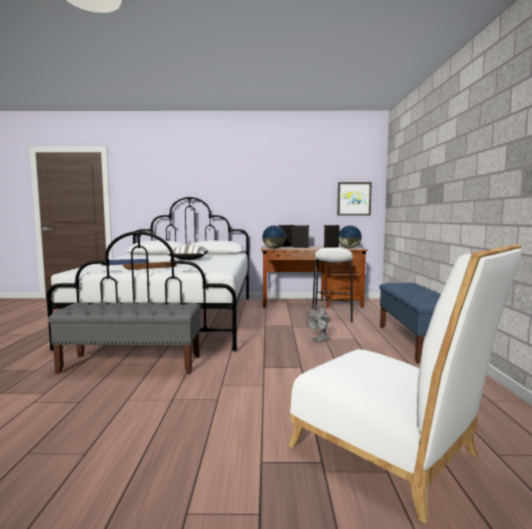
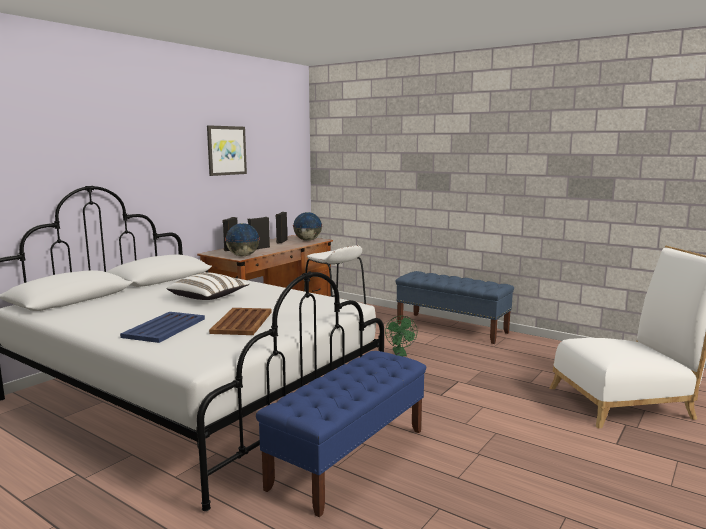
camera: 55 degrees left, 5 degrees up
grey bench [48,302,201,374] -> blue bench [256,351,426,517]
grey fan [306,305,331,343] -> green fan [385,316,417,356]
picture [337,182,372,216] -> picture moved to [207,125,247,176]

